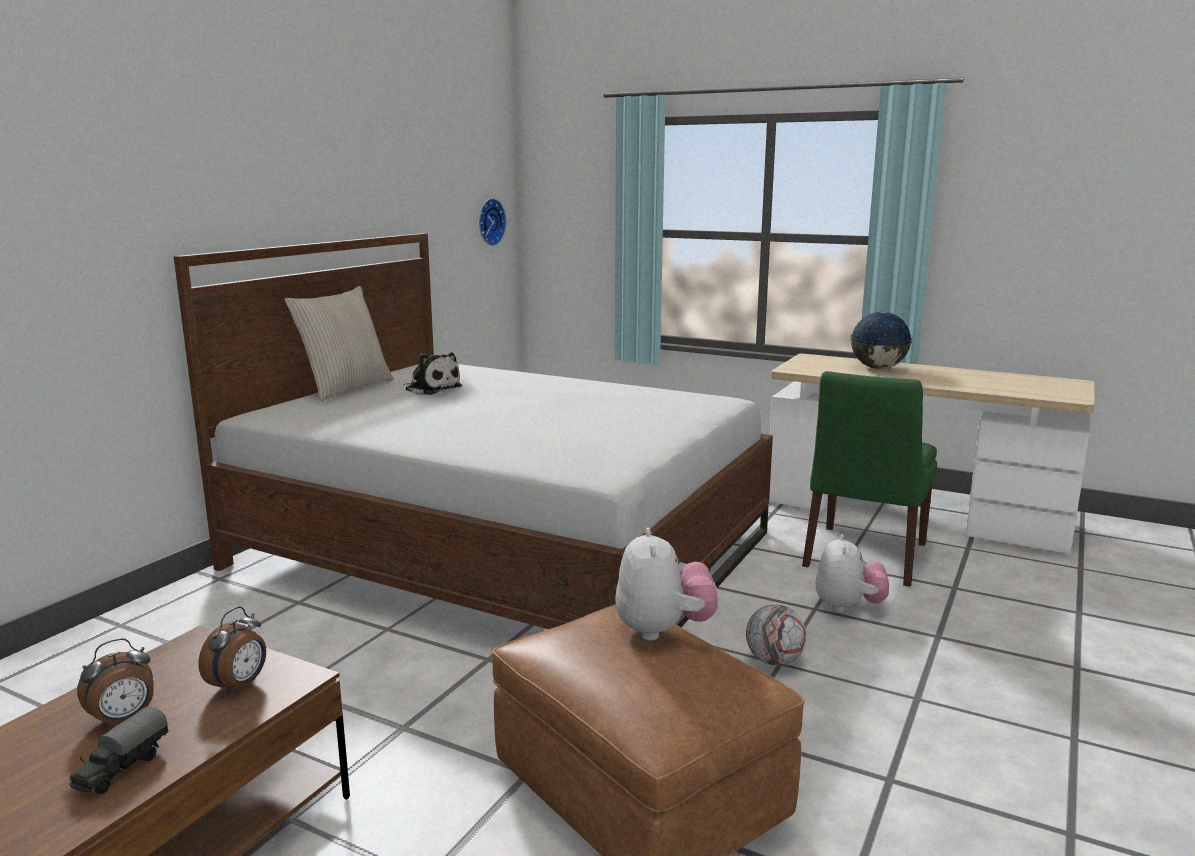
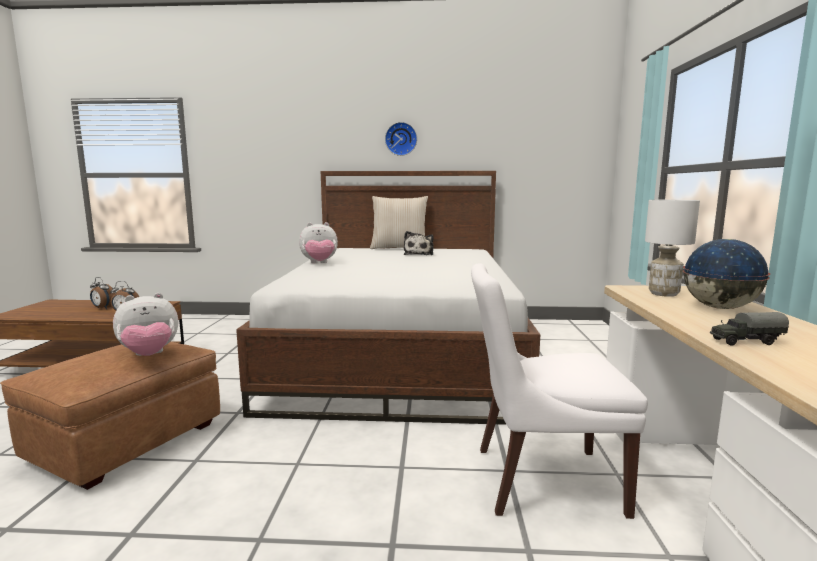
camera: 65 degrees right, 5 degrees down
toy truck [69,706,168,794] -> toy truck moved to [710,312,789,346]
wall clock [479,198,506,246] -> wall clock moved to [385,122,417,156]
football [746,605,806,665] -> none
green chair [802,371,937,587] -> white chair [471,263,648,519]
plush toy [815,534,889,613] -> plush toy moved to [299,222,338,263]
none -> white table lamp [645,200,700,297]

